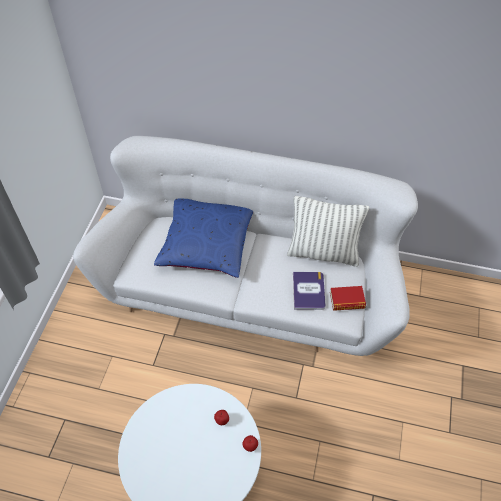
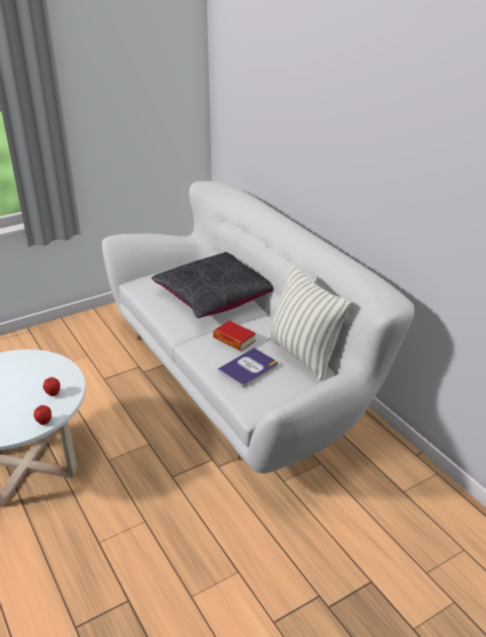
camera: 45 degrees right, 20 degrees down
blue pillow [154,198,253,278] -> black pillow [151,252,274,318]
book [330,286,366,311] -> book moved to [213,321,256,351]

